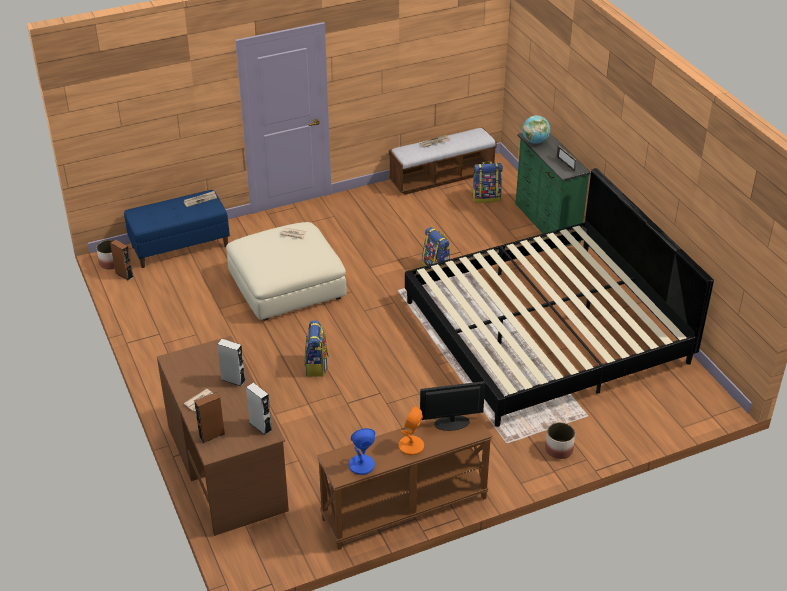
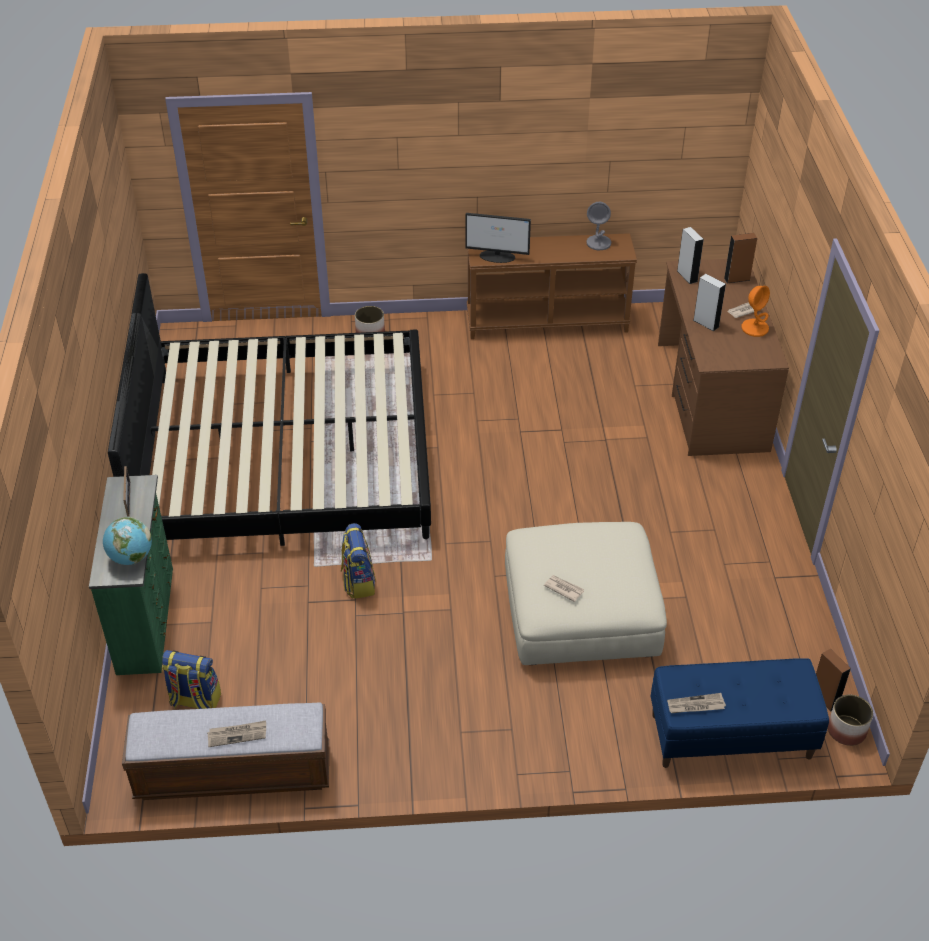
camera: 160 degrees left, 5 degrees up
backpack [304,320,329,377] -> none
blue table lamp [349,428,375,475] -> grey table lamp [586,202,611,250]
orange table lamp [399,406,424,455] -> orange table lamp moved to [742,286,770,337]

